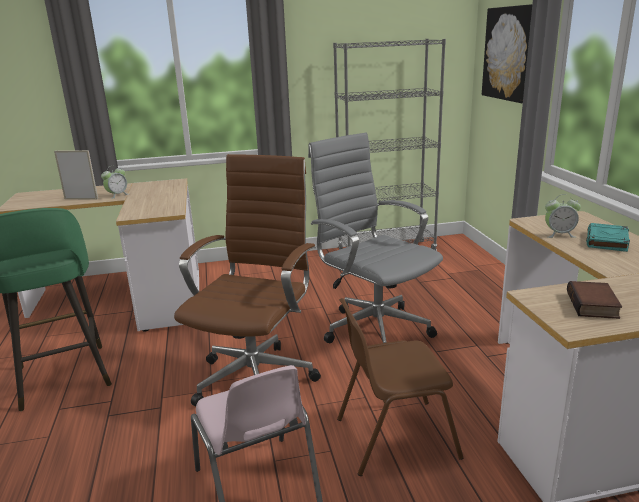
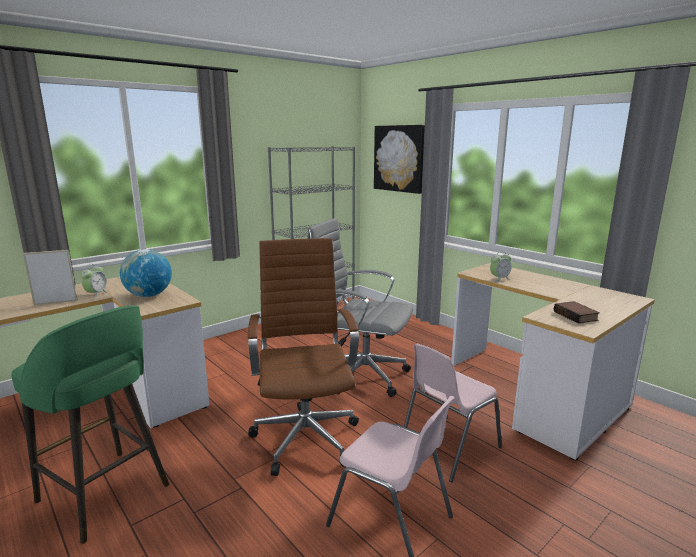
camera: 30 degrees left, 5 degrees down
brown chair [337,298,464,476] -> pink chair [404,344,502,482]
turquoise book [586,223,630,252] -> none
none -> globe [120,249,172,297]

